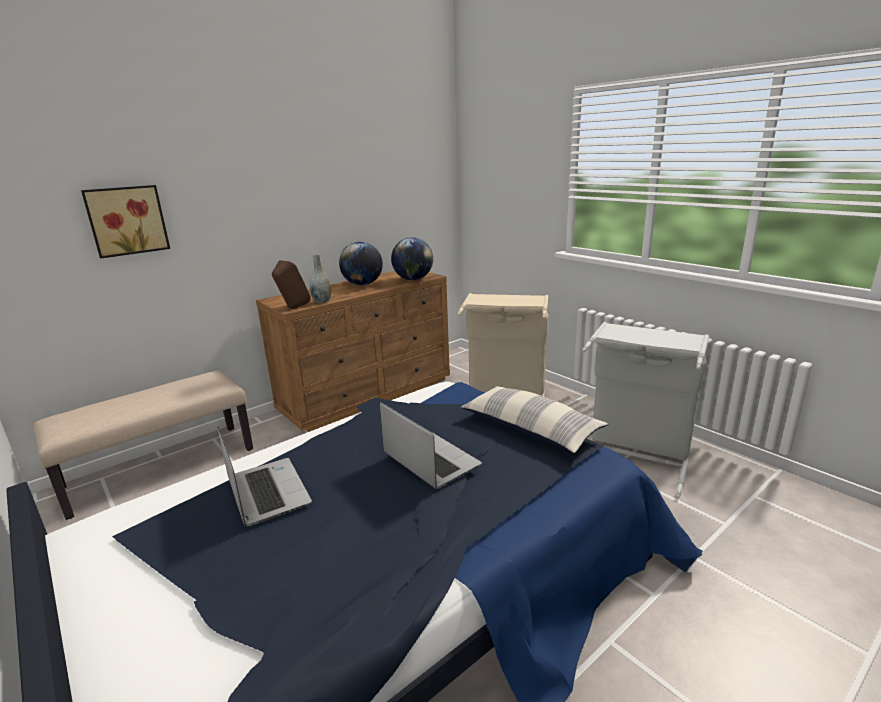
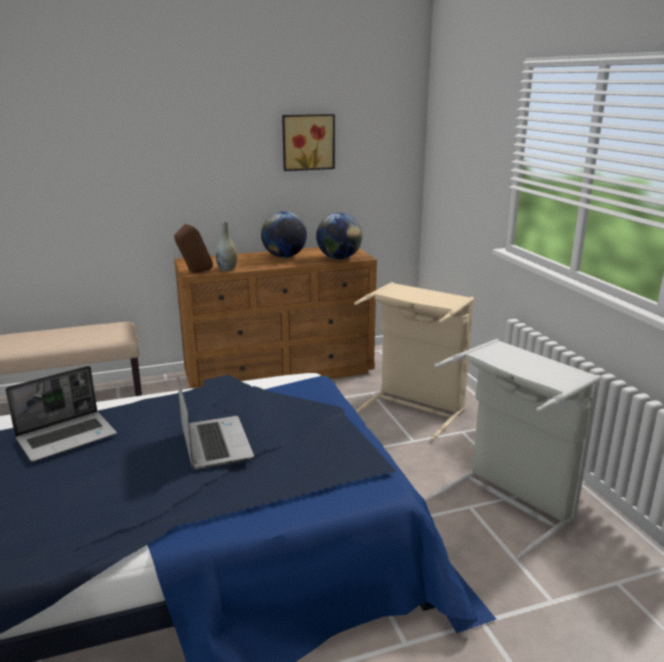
camera: 20 degrees right, 0 degrees up
picture [81,185,170,259] -> picture moved to [282,114,335,171]
laptop [218,426,312,527] -> laptop turned 60 degrees clockwise [5,366,117,462]
pillow [461,386,608,453] -> none

